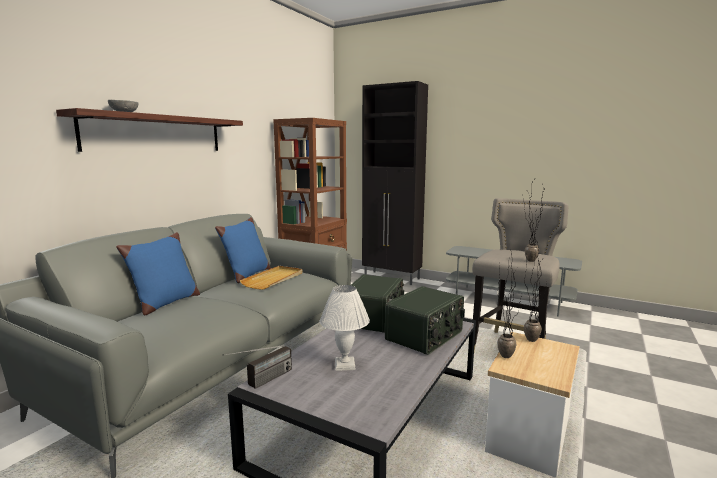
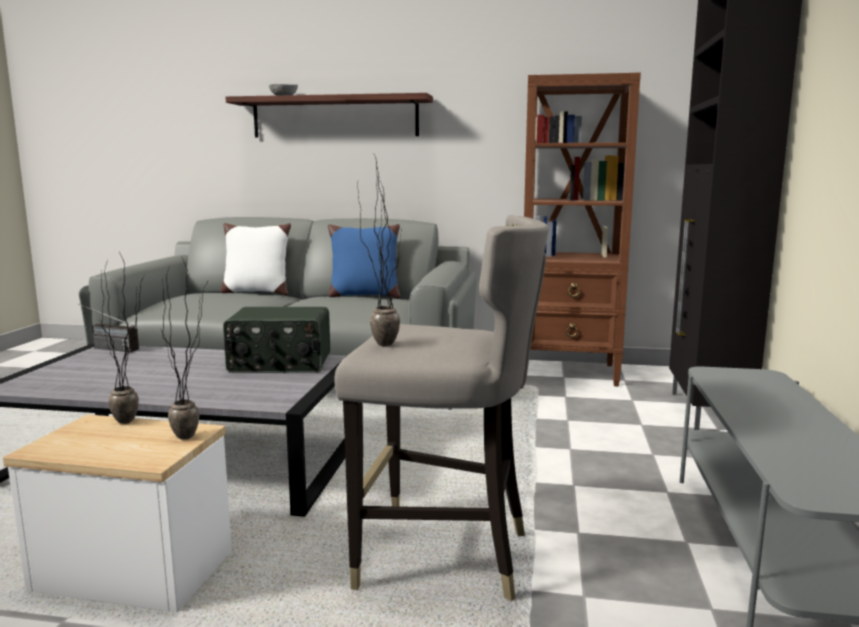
camera: 70 degrees right, 0 degrees up
blue pillow [116,232,200,315] -> white pillow [221,223,291,295]
beige tray [240,266,302,290] -> none
white table lamp [320,285,370,371] -> none
radio [385,286,465,355] -> none

